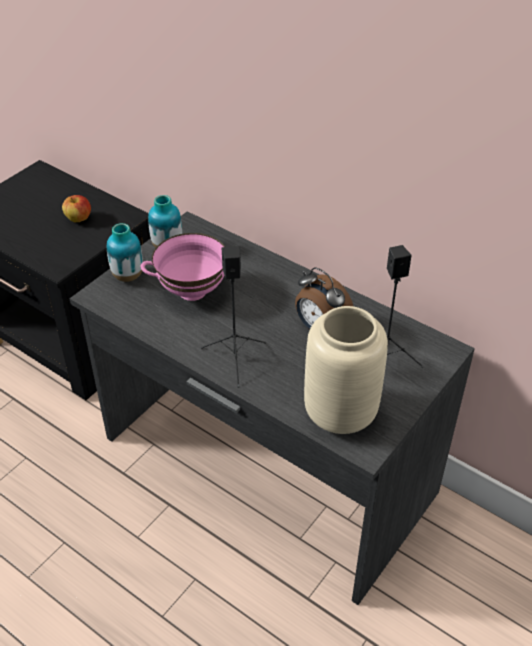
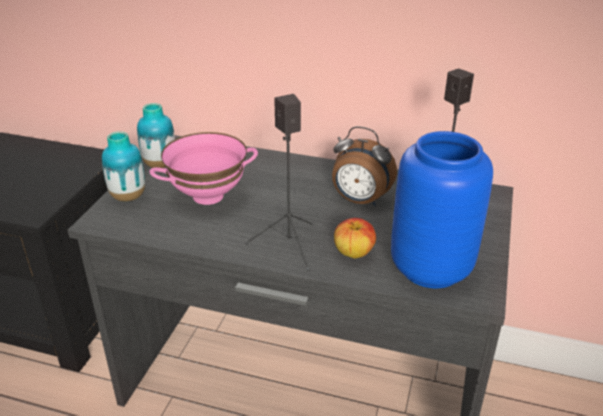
camera: 20 degrees left, 10 degrees down
apple [62,195,91,222] -> apple moved to [334,218,376,259]
beige vase [304,306,388,434] -> blue vase [391,131,493,288]

